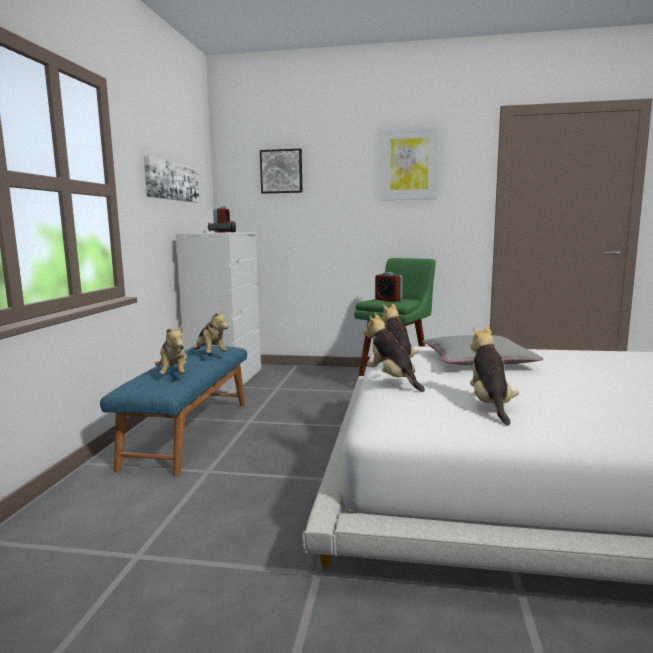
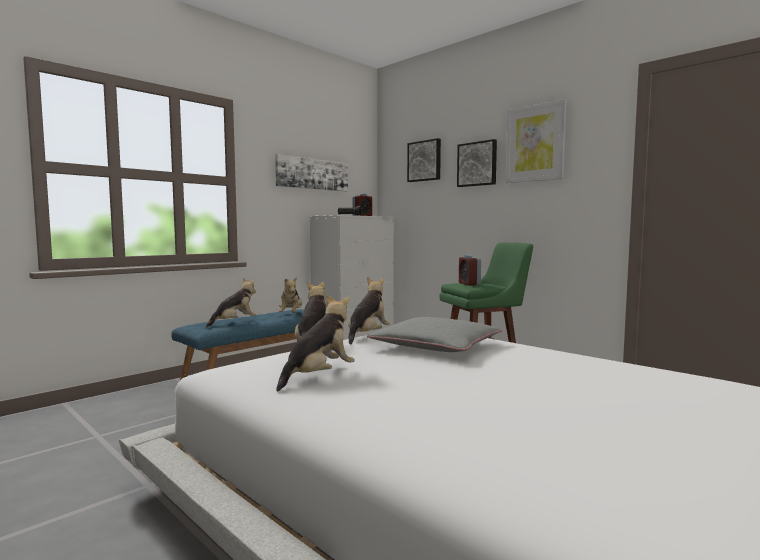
camera: 35 degrees right, 5 degrees down
plush toy [155,324,187,374] -> plush toy turned 150 degrees counterclockwise [206,279,256,327]
none -> picture [457,139,497,187]

